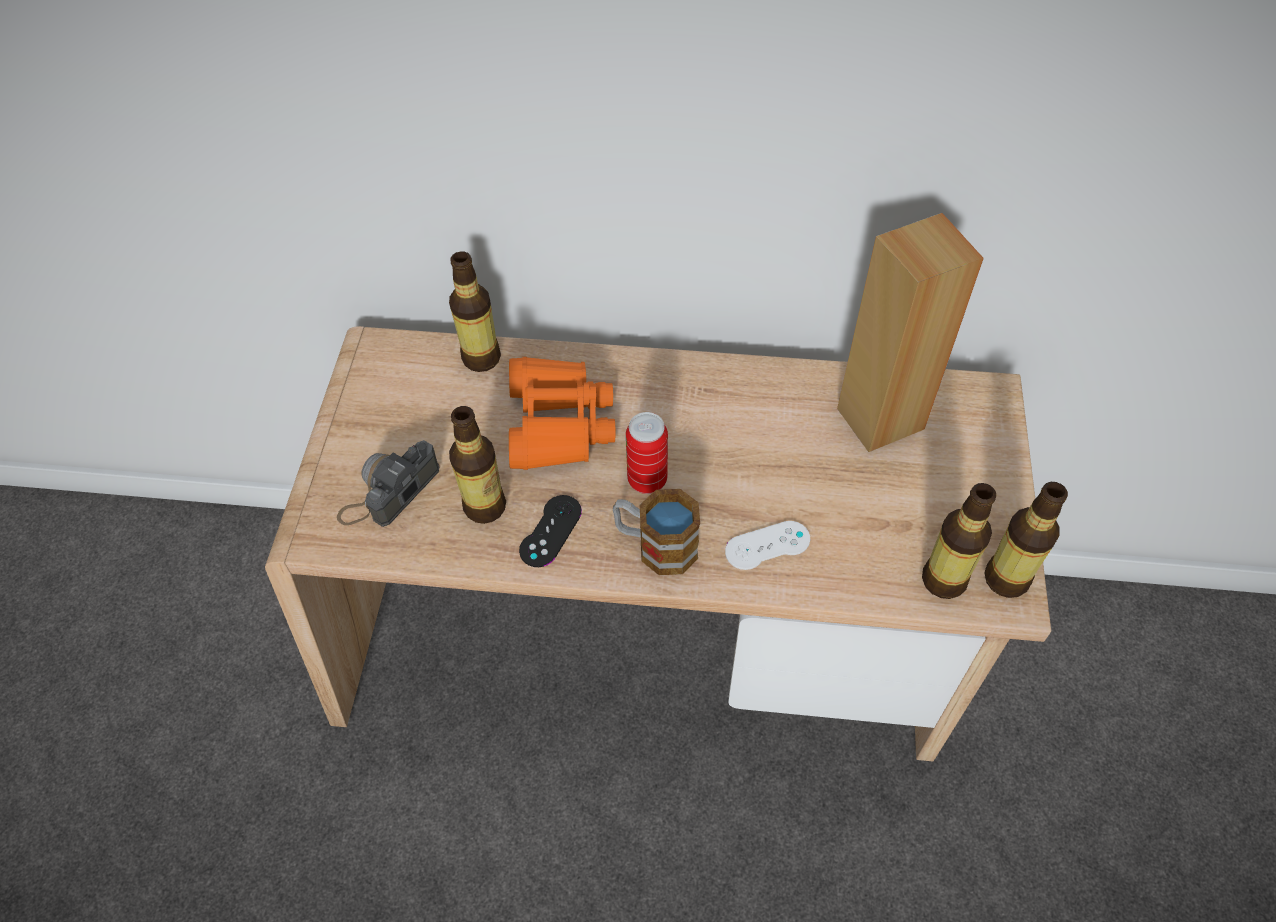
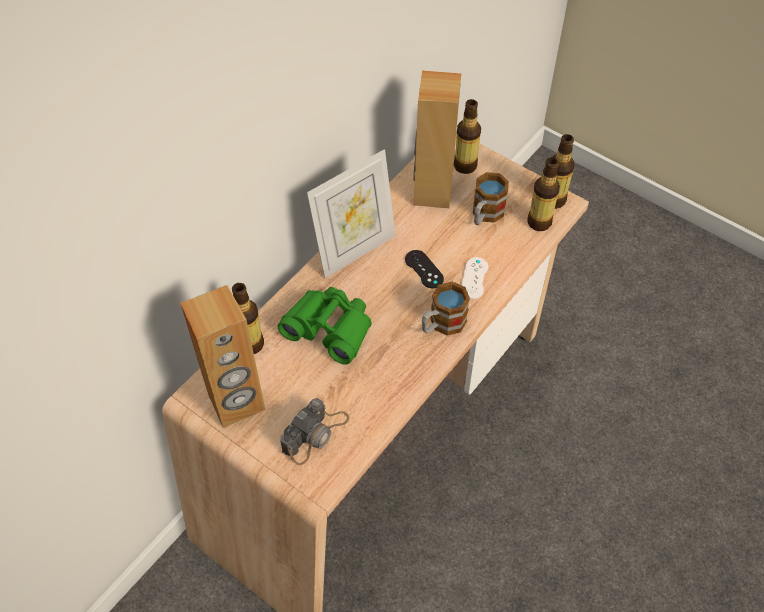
camera: 60 degrees left, 0 degrees up
camera [337,440,439,527] -> camera turned 120 degrees counterclockwise [280,398,349,465]
bottle [449,406,506,524] -> bottle moved to [454,99,481,174]
orange binoculars [509,357,615,470] -> green binoculars [278,287,372,365]
black game controller [519,495,582,567] -> black game controller moved to [405,250,444,288]
can [626,412,668,494] -> none
none -> brown speaker [180,285,265,428]
none -> picture frame [307,149,396,278]
none -> mug [473,172,509,225]

